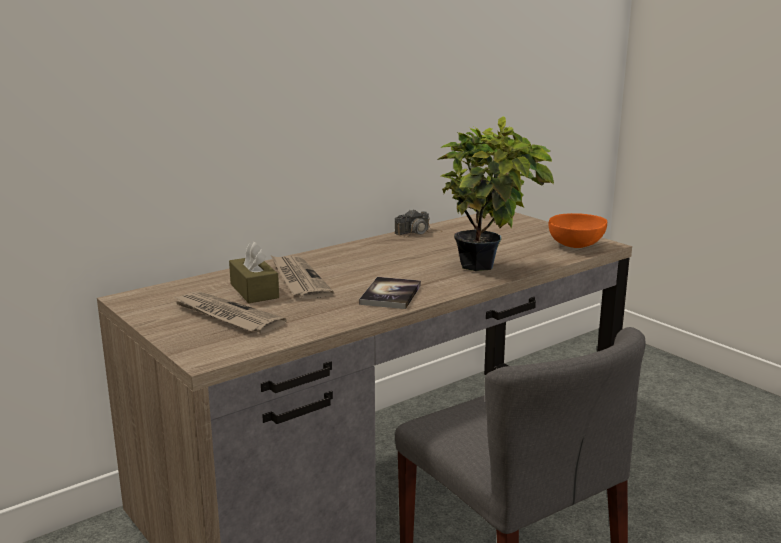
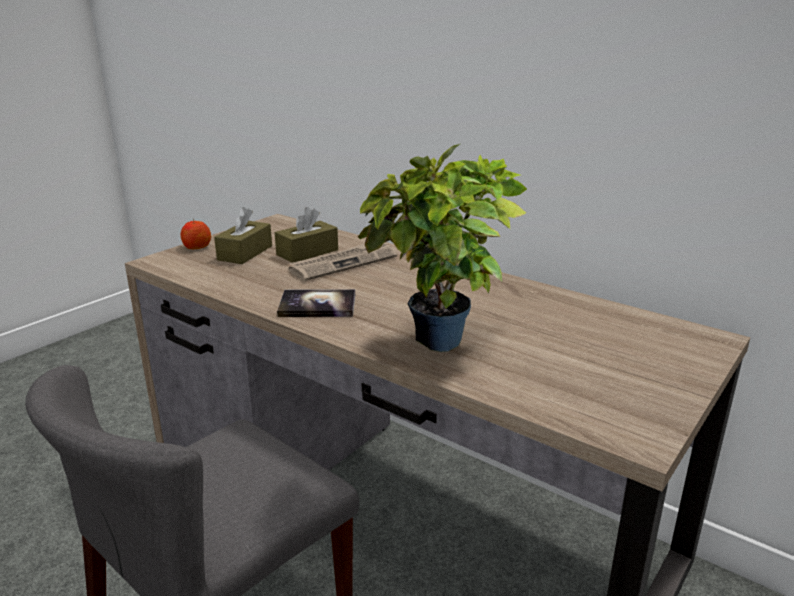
camera: 75 degrees right, 5 degrees up
newspaper [172,291,287,333] -> brown tissue box [214,207,272,264]
camera [395,209,443,237] -> none
orange bowl [549,213,607,248] -> none
none -> apple [181,219,211,249]

